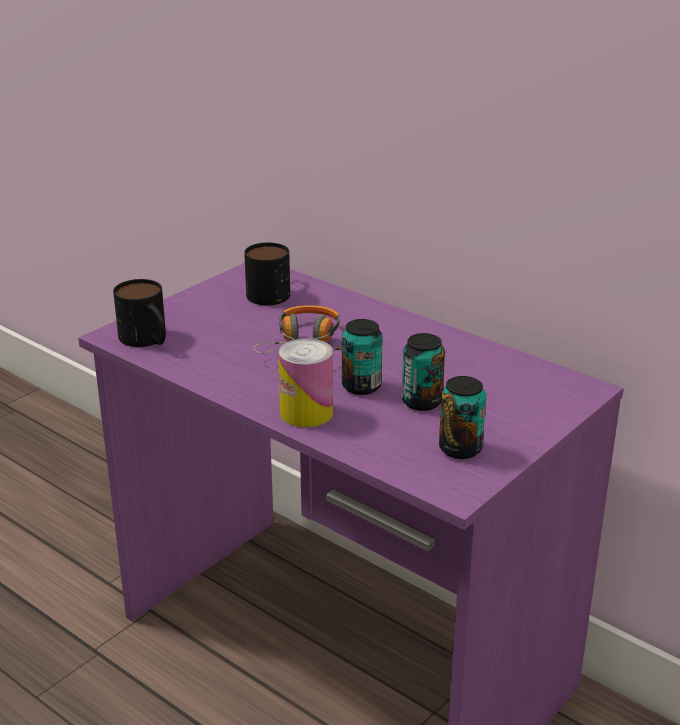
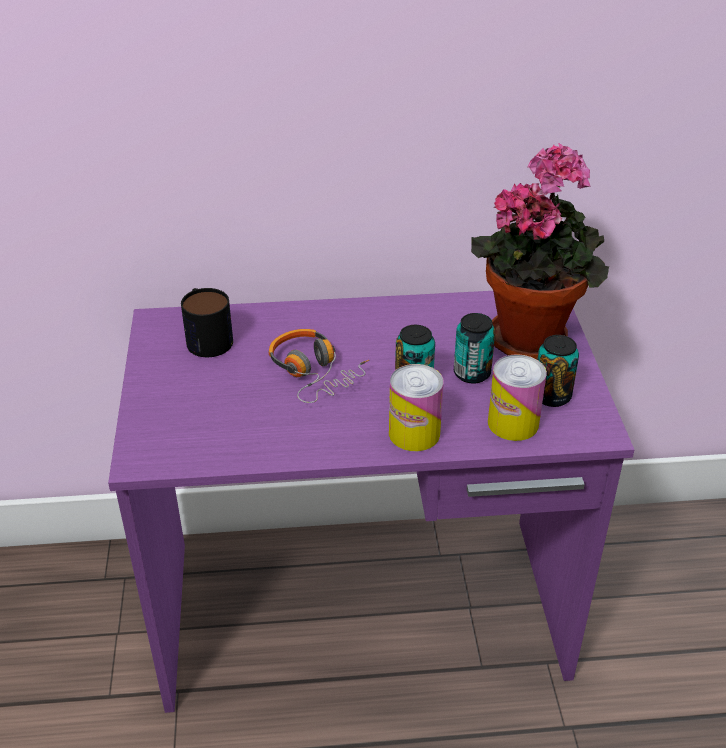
camera: 45 degrees left, 10 degrees up
mug [113,279,166,347] -> none
none -> potted plant [471,143,609,360]
none -> can [488,354,547,441]

